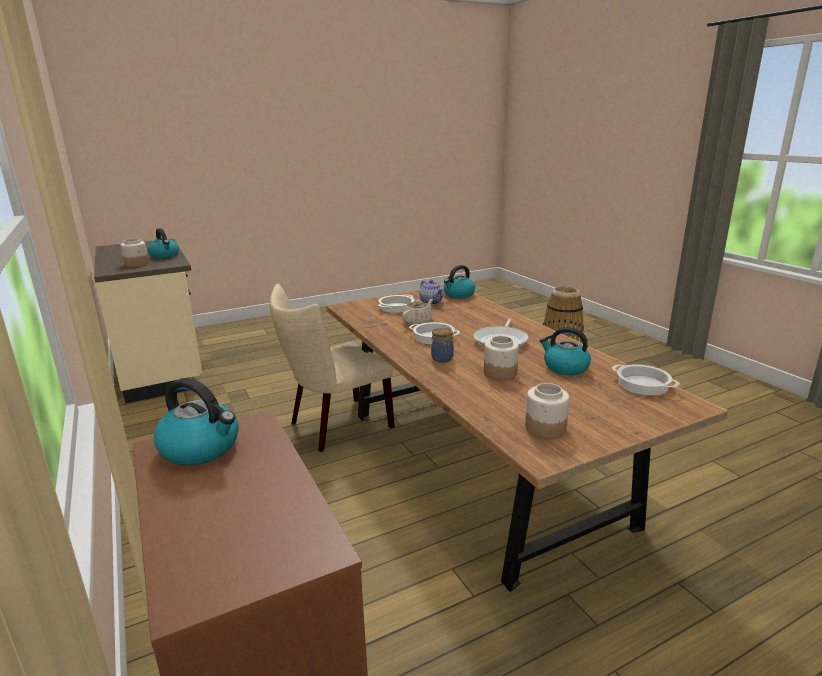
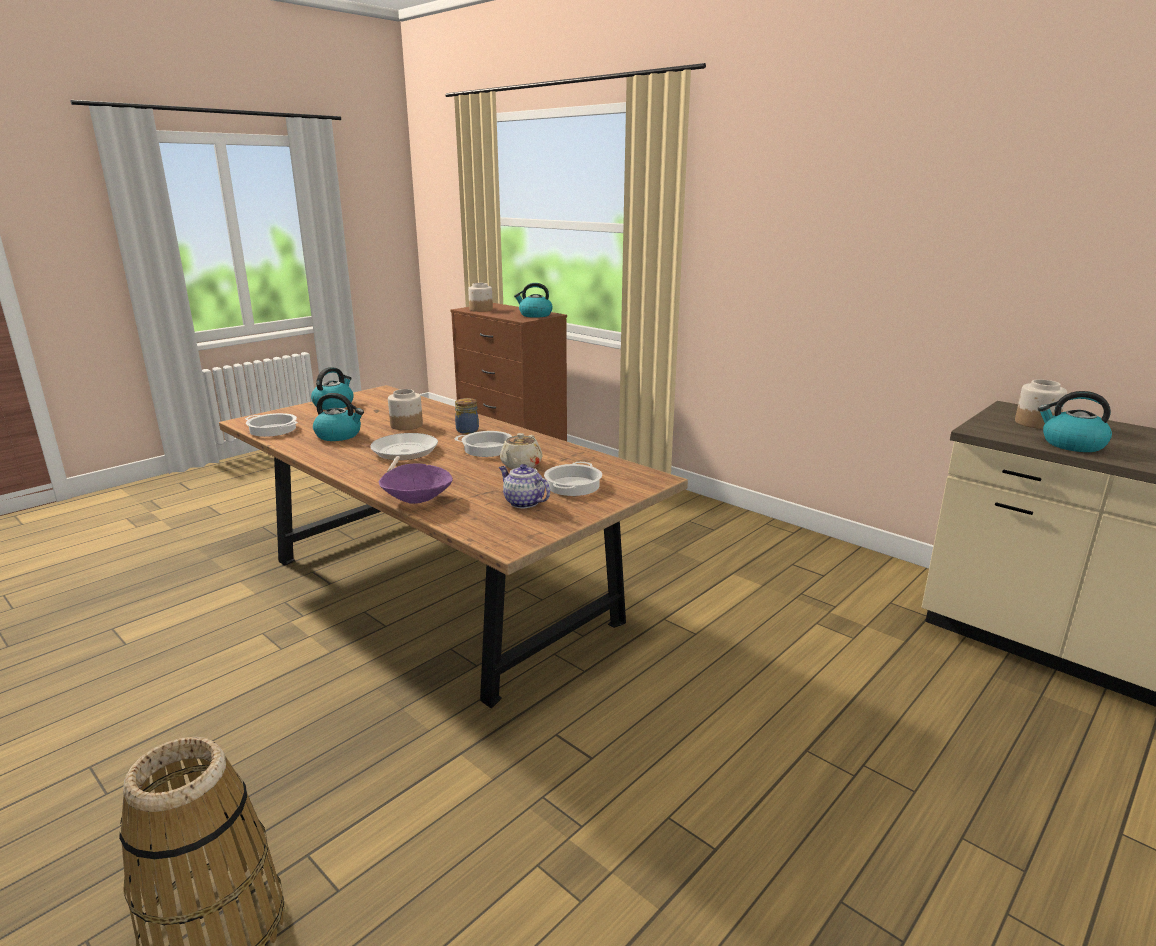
camera: 160 degrees right, 0 degrees up
beige chair [270,283,395,452] -> none
kettle [443,265,475,299] -> kettle moved to [311,367,354,410]
jar [525,383,569,438] -> jar moved to [468,283,493,312]
none -> purple bowl [378,464,453,504]

